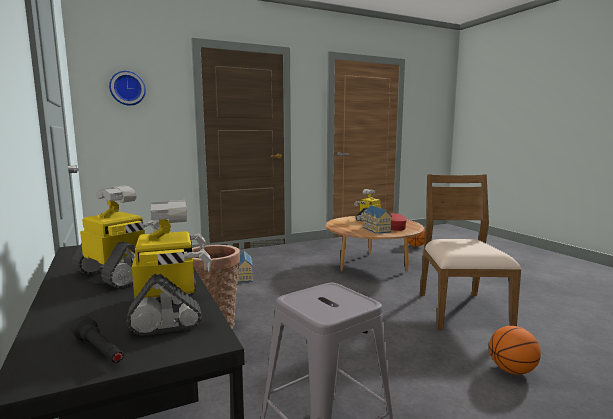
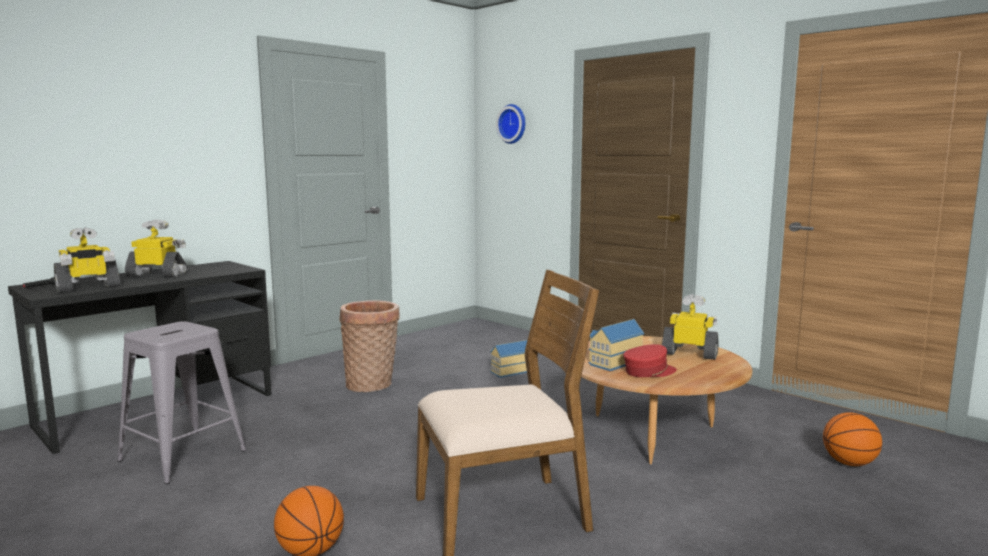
camera: 70 degrees right, 0 degrees up
toy robot [72,185,160,288] -> toy robot turned 105 degrees counterclockwise [125,219,188,277]

